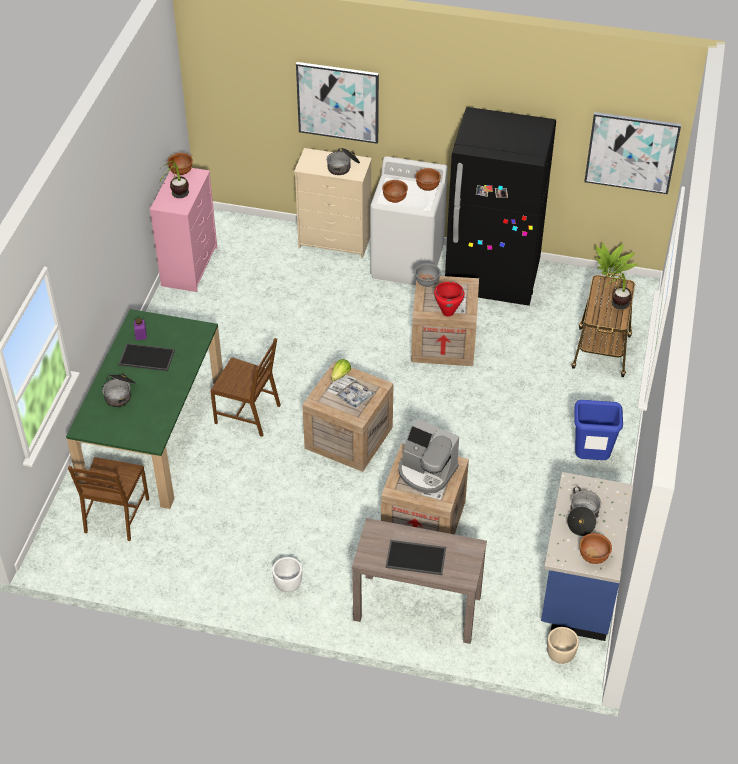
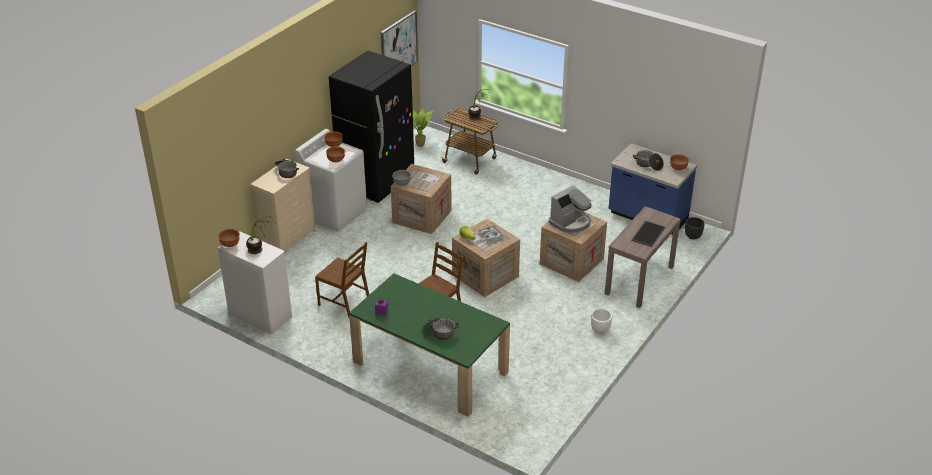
camera: 70 degrees left, 10 degrees down
brown chair [68,457,149,541] -> brown chair moved to [315,242,369,318]
tray [119,343,175,371] -> none
pink dresser [150,168,217,292] -> white dresser [217,231,292,335]
picture [296,62,379,144] -> none
red cooking pot [434,282,465,317] -> none
beige planter [547,627,579,664] -> black planter [685,217,705,240]
blue trash can [574,400,623,460] -> none

